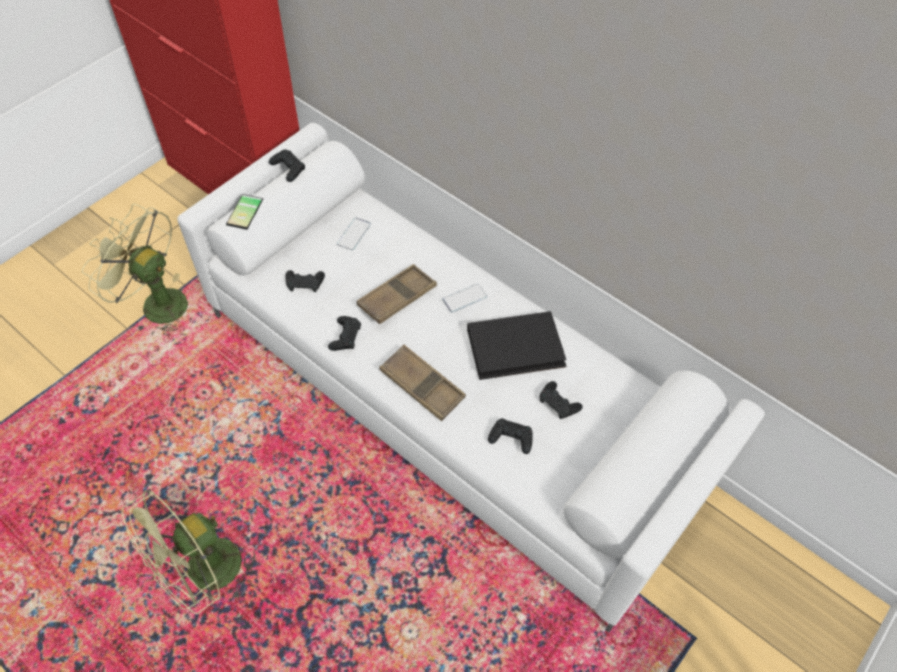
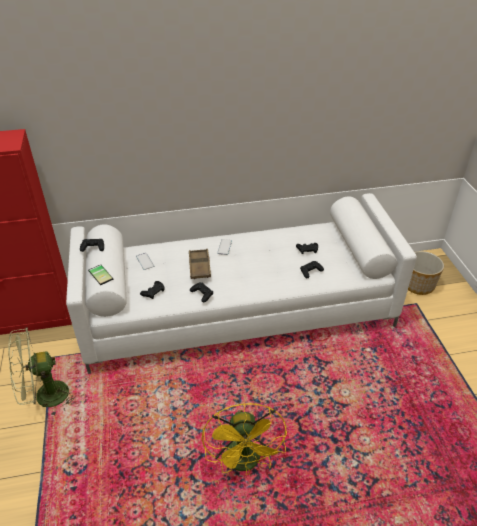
camera: 50 degrees left, 15 degrees down
green fan [121,489,256,614] -> yellow fan [202,403,287,476]
brown tray [379,345,466,421] -> none
black book [467,311,567,380] -> none
none -> planter [408,251,444,295]

